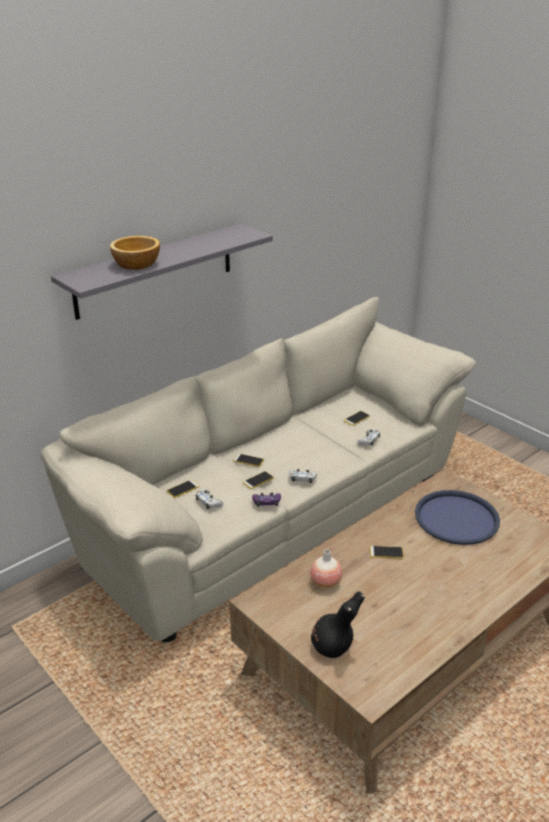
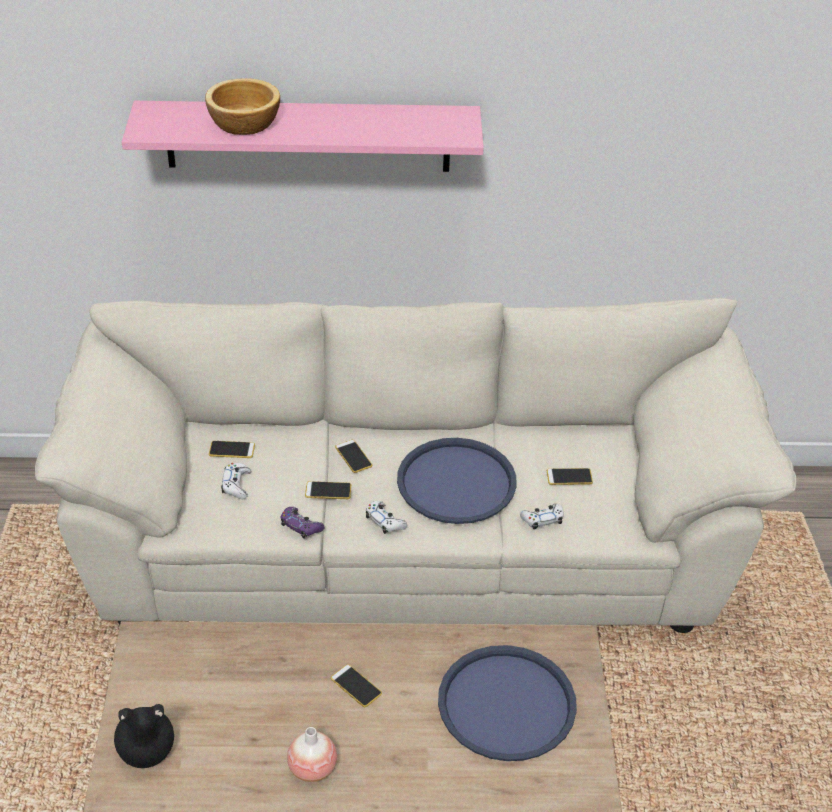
camera: 40 degrees right, 10 degrees up
grey shelf [51,224,273,320] -> pink shelf [122,101,484,172]
vase [310,549,342,588] -> vase moved to [287,727,337,782]
none -> blue tray [397,438,517,524]

